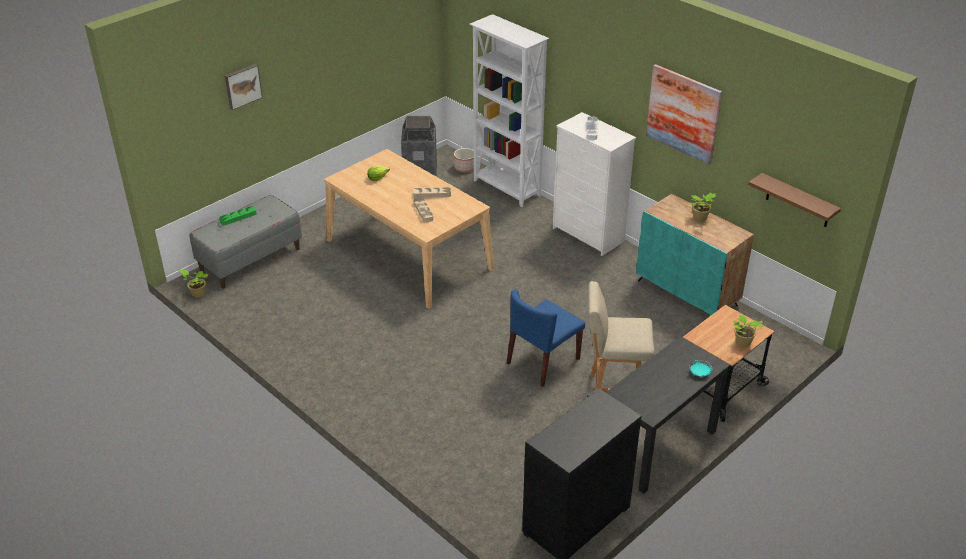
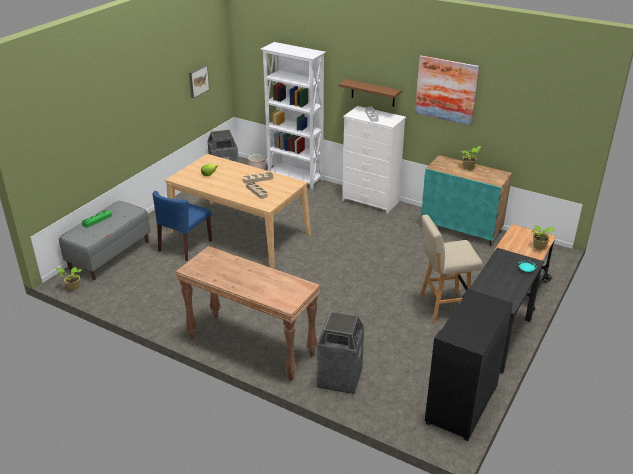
camera: 15 degrees left, 5 degrees down
picture [225,64,263,110] -> picture moved to [189,65,210,98]
blue chair [507,289,585,387] -> blue chair moved to [153,191,212,261]
brown shelf [748,173,841,227] -> brown shelf moved to [339,79,402,107]
none -> brown console table [176,246,320,381]
none -> trash can [317,312,364,394]

